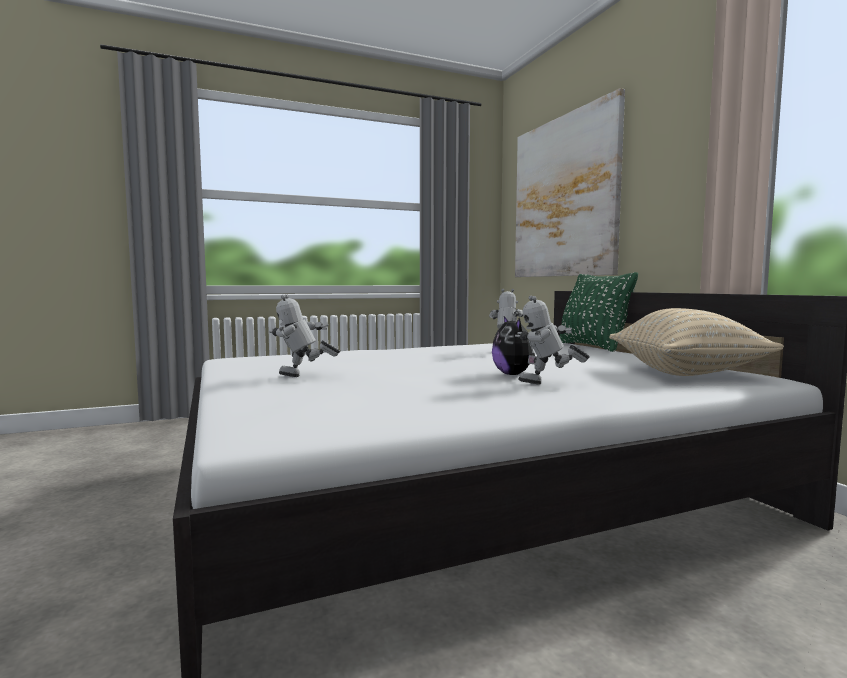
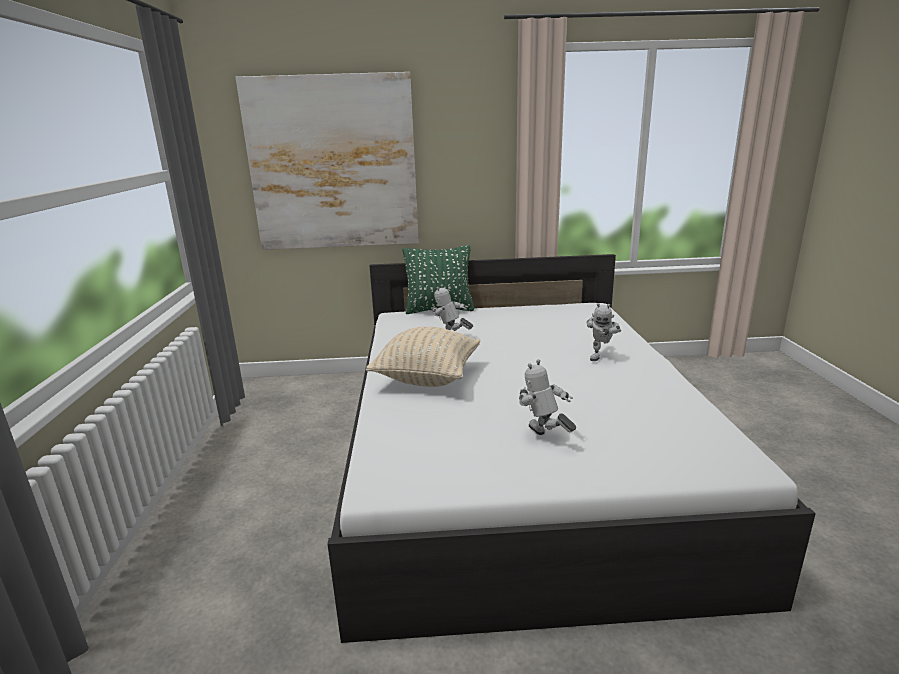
camera: 70 degrees left, 15 degrees up
toy robot [269,294,341,377] -> toy robot turned 120 degrees clockwise [519,359,576,435]
plush toy [492,316,537,375] -> none
beige pillow [609,308,784,376] -> beige pillow moved to [366,327,480,387]

